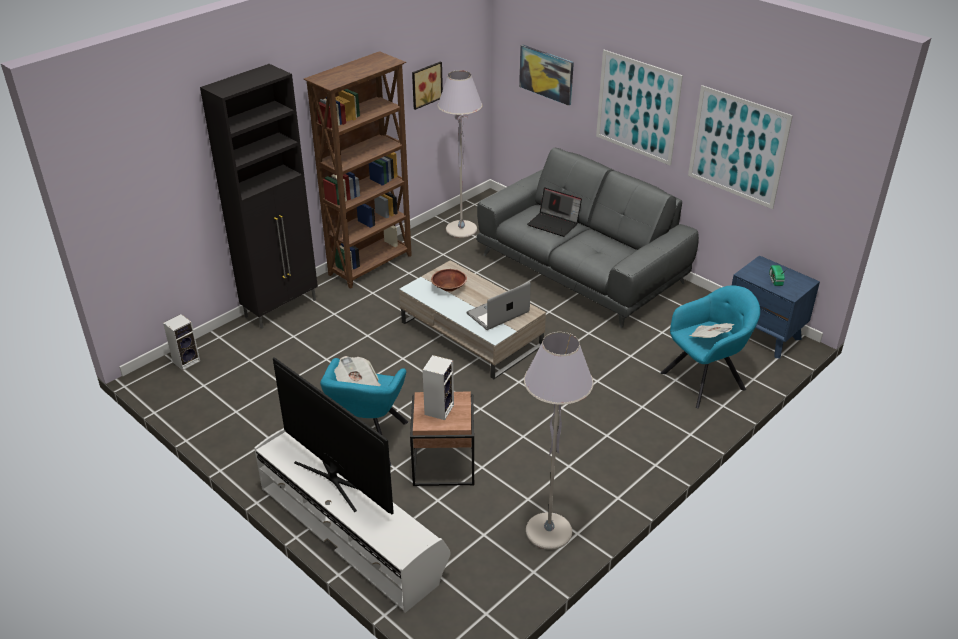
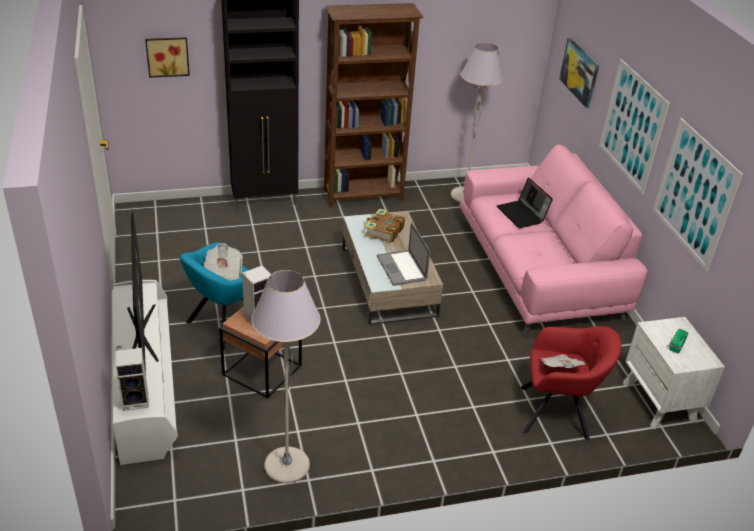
camera: 30 degrees right, 0 degrees up
speaker [163,314,200,370] -> speaker moved to [116,348,149,411]
picture [412,62,443,110] -> picture moved to [145,37,190,78]
brown bowl [431,269,467,292] -> book [364,209,405,243]
laptop [466,282,531,330] -> laptop turned 105 degrees counterclockwise [377,222,430,286]
grey sofa [476,148,699,328] -> pink sofa [459,145,648,333]
turquoise armchair [661,286,760,408] -> red armchair [521,326,621,441]
blue nightstand [732,255,820,359] -> white nightstand [623,317,725,429]

